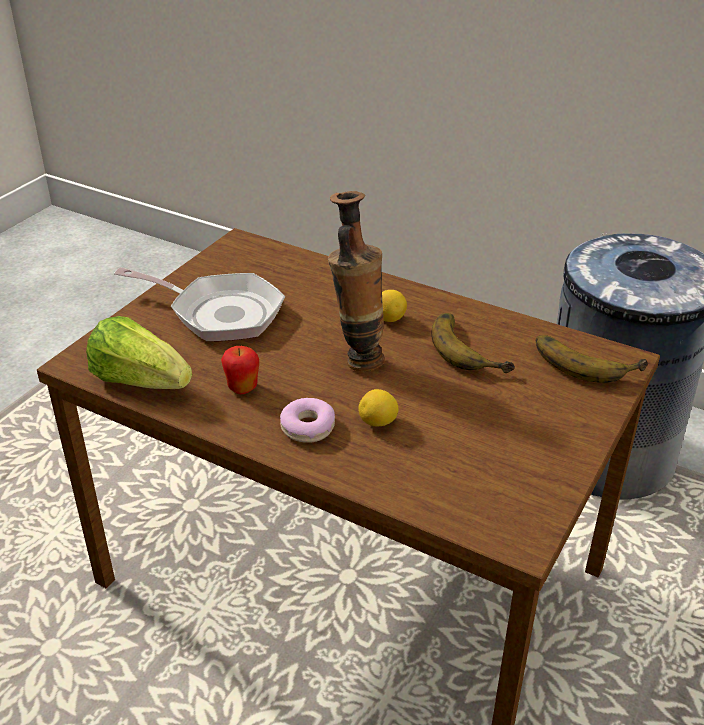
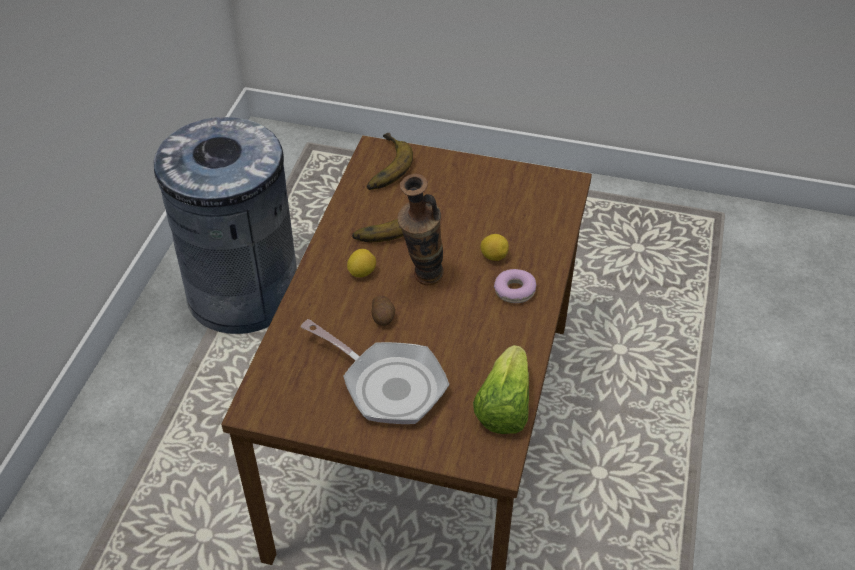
camera: 105 degrees left, 10 degrees up
frying pan [114,267,285,342] -> frying pan turned 120 degrees clockwise [301,319,450,424]
apple [221,346,259,394] -> none
none -> potato [372,296,395,326]

